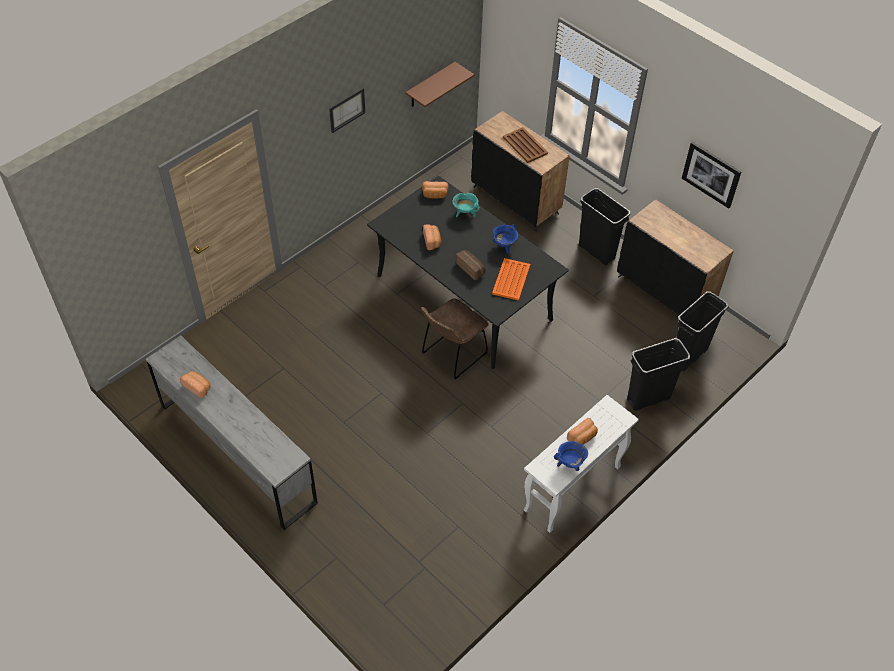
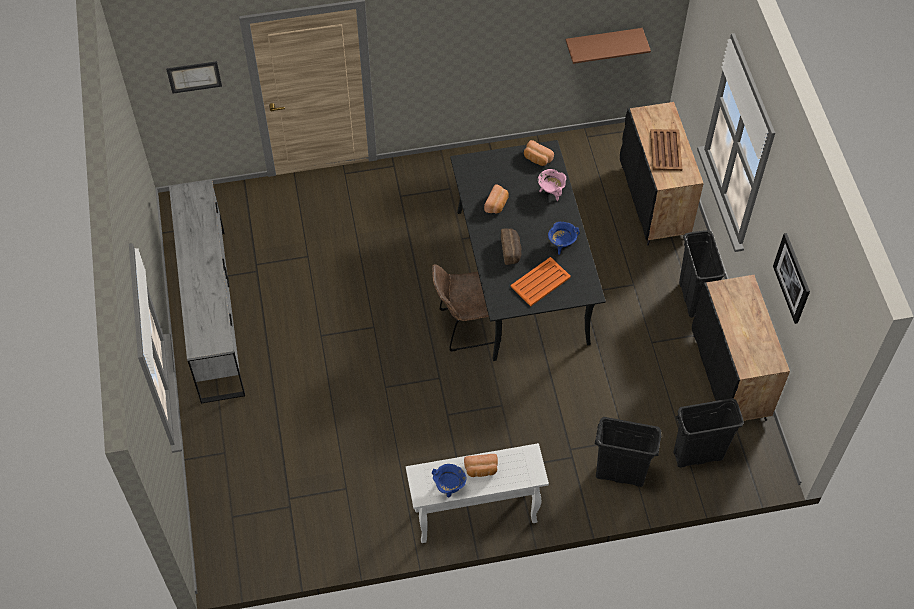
camera: 35 degrees right, 5 degrees up
bread [180,371,210,398] -> none
picture [329,88,365,133] -> picture moved to [166,61,222,94]
turquoise cooking pot [453,193,480,217] -> pink cooking pot [538,169,566,201]

